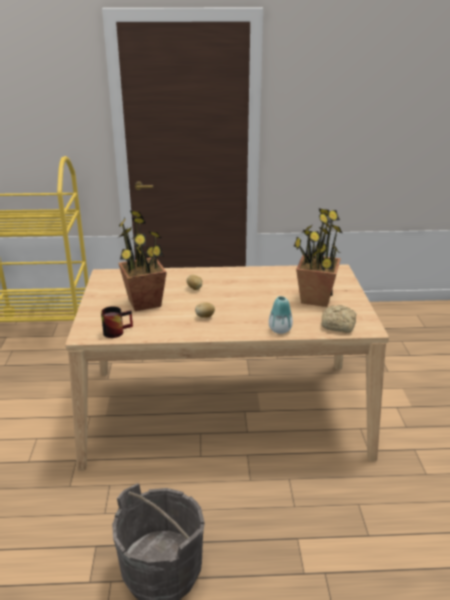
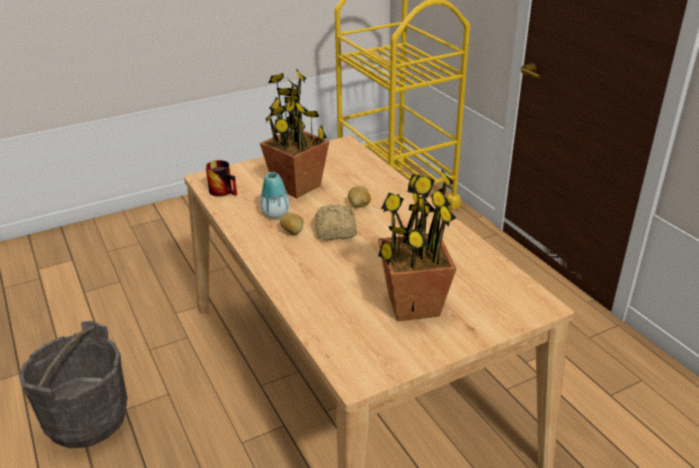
camera: 65 degrees right, 5 degrees up
vase [269,296,293,334] -> vase moved to [260,172,290,219]
bread [321,305,356,333] -> bread moved to [315,205,357,240]

